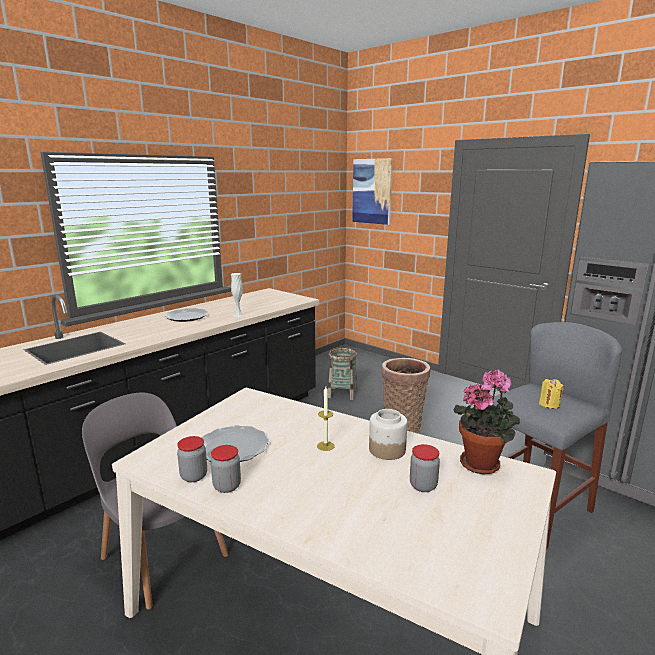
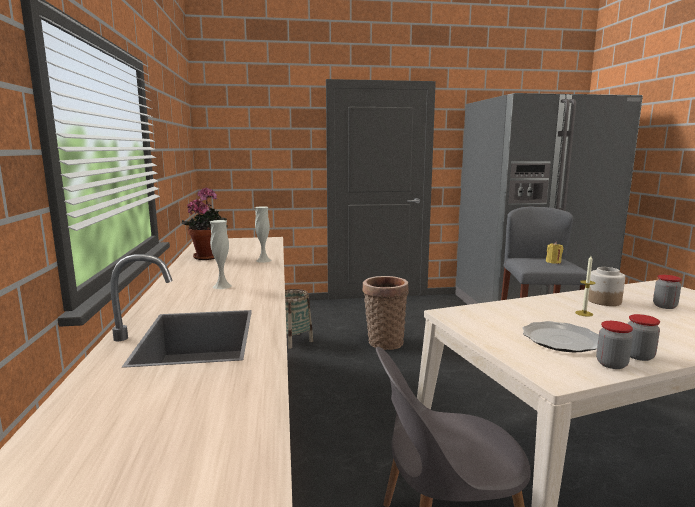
camera: 50 degrees left, 5 degrees down
plate [164,308,208,322] -> none
picture [352,158,393,225] -> none
potted plant [453,369,520,474] -> potted plant moved to [182,187,227,260]
none -> white vase [210,220,232,289]

